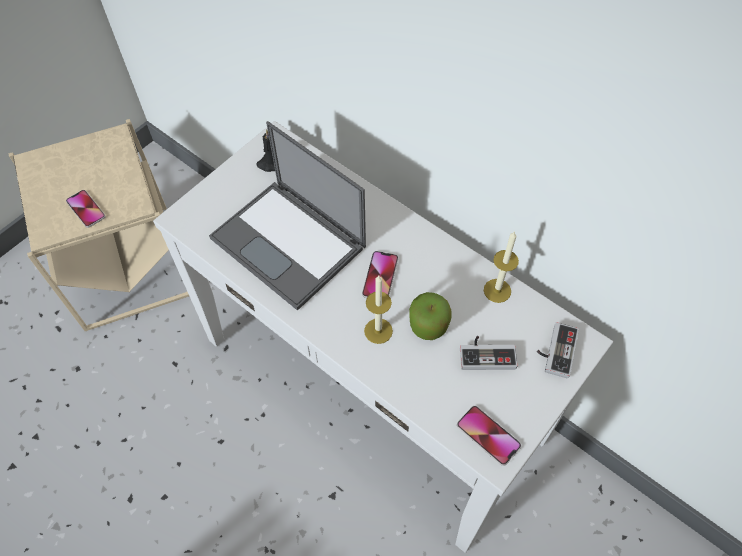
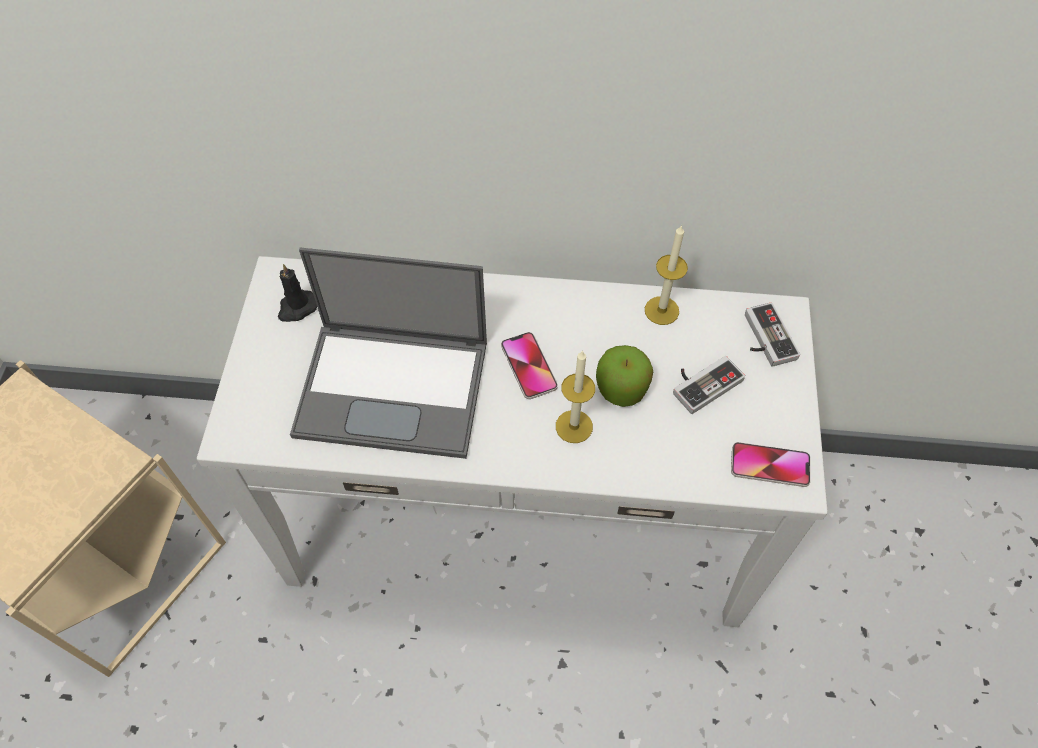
camera: 35 degrees left, 0 degrees up
phone [66,190,106,228] -> none

